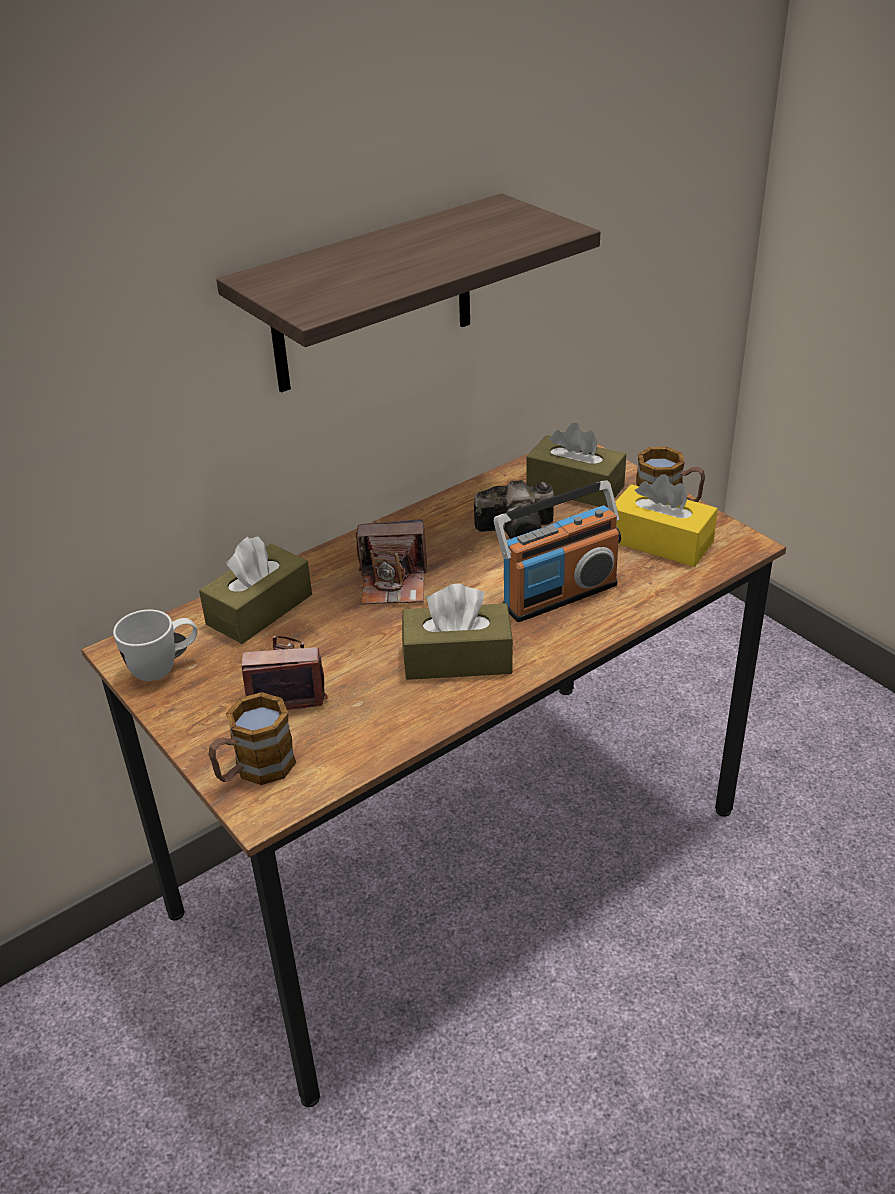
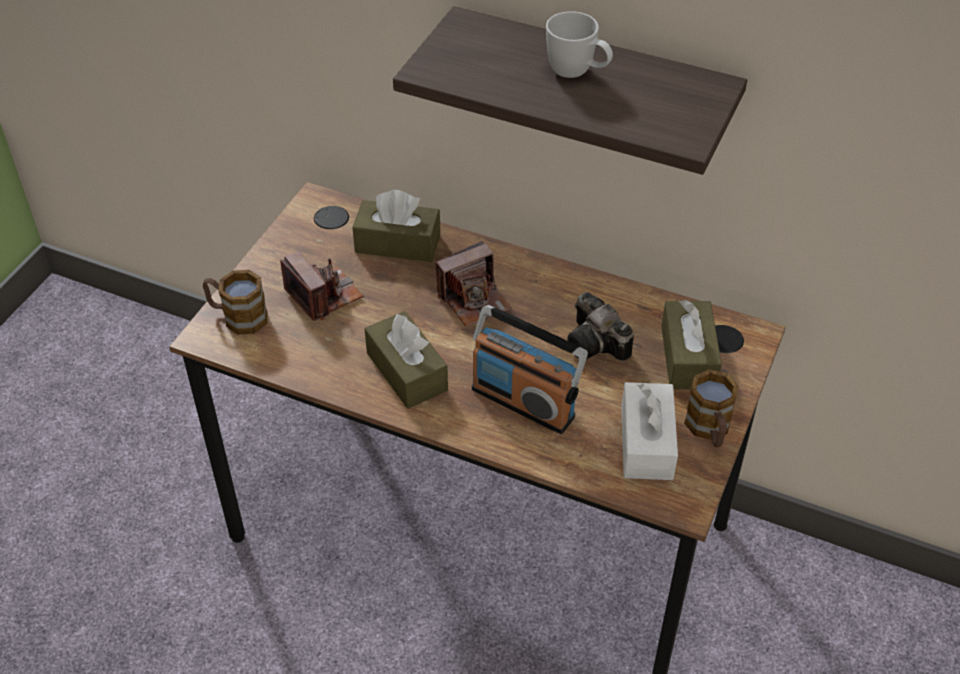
camera: 60 degrees right, 10 degrees up
white mug [113,610,197,681] -> white mug moved to [546,11,613,78]
camera [356,519,427,604] -> camera turned 90 degrees counterclockwise [435,241,512,327]
yellow tissue box [615,474,718,567] -> white tissue box [621,382,678,480]

